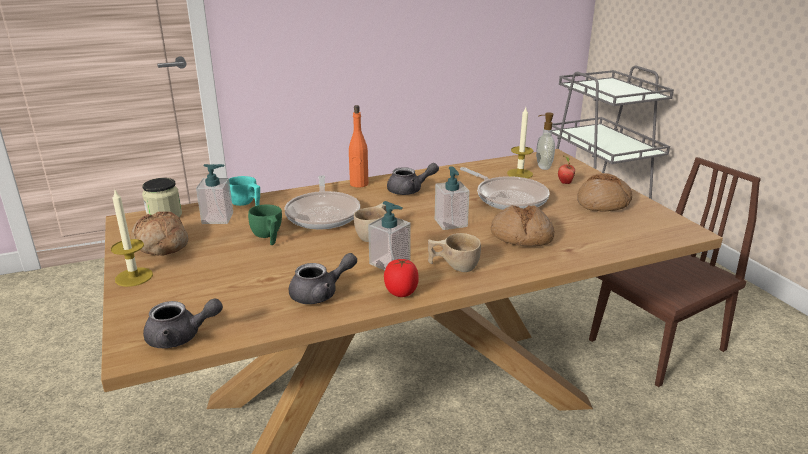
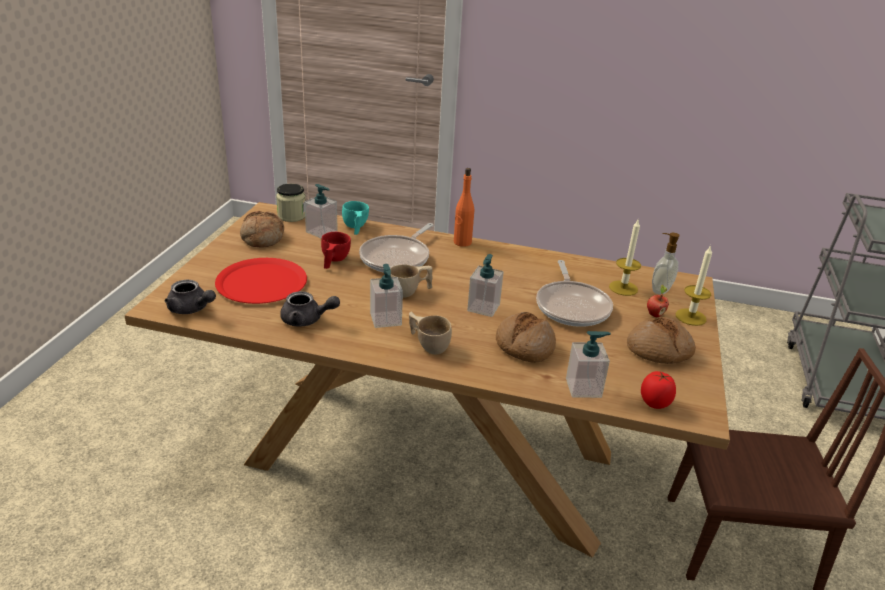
camera: 35 degrees right, 5 degrees up
candle [111,188,153,287] -> candle moved to [675,245,712,326]
green cup [248,205,282,245] -> red cup [321,232,351,269]
tomato [384,259,419,297] -> tomato moved to [641,371,676,409]
grey teapot [387,163,439,195] -> none
none -> red plate [215,258,307,304]
none -> soap dispenser [566,331,611,398]

